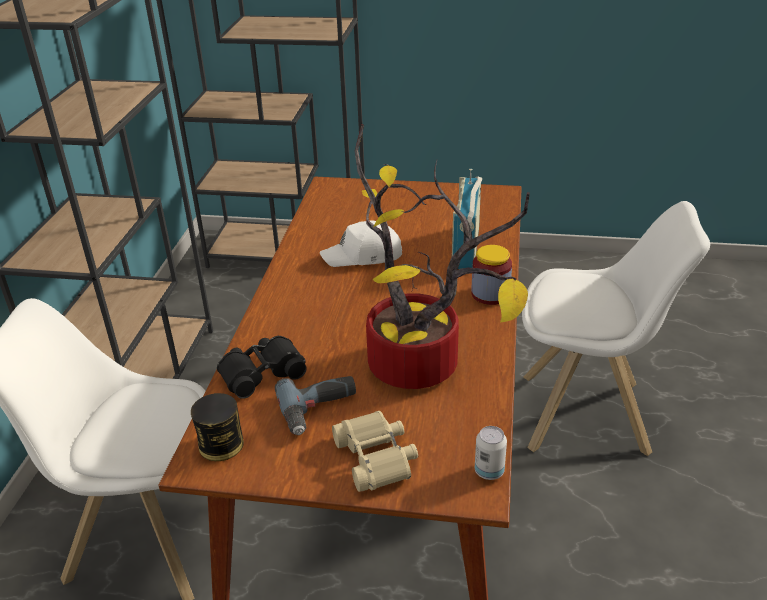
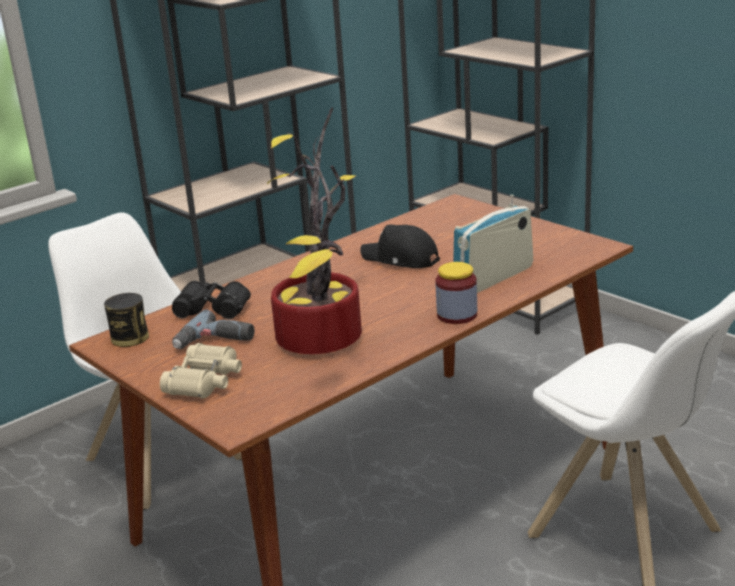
camera: 40 degrees right, 10 degrees down
white cap [320,221,402,267] -> black cap [360,225,440,268]
can [475,426,507,480] -> none

